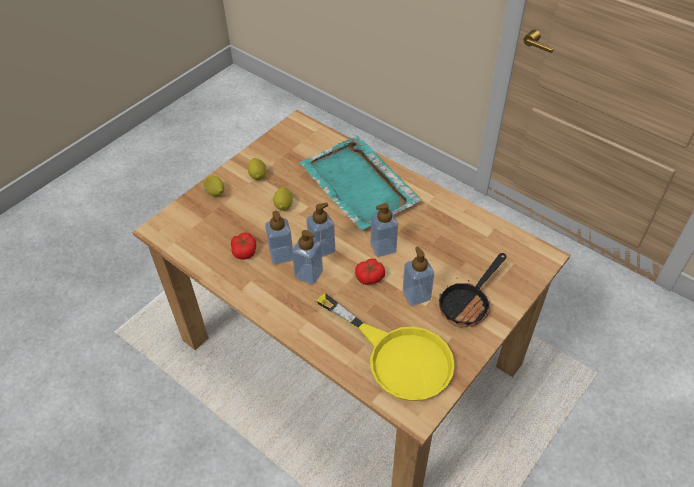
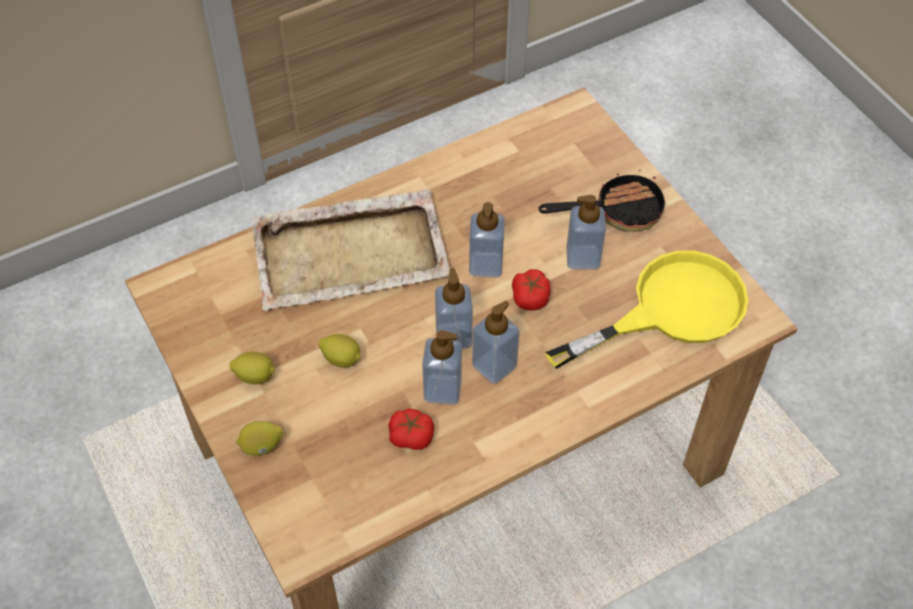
camera: 70 degrees left, 5 degrees up
turquoise tray [299,135,422,230] -> beige tray [251,189,450,311]
frying pan [439,253,507,327] -> frying pan turned 75 degrees counterclockwise [539,169,665,232]

